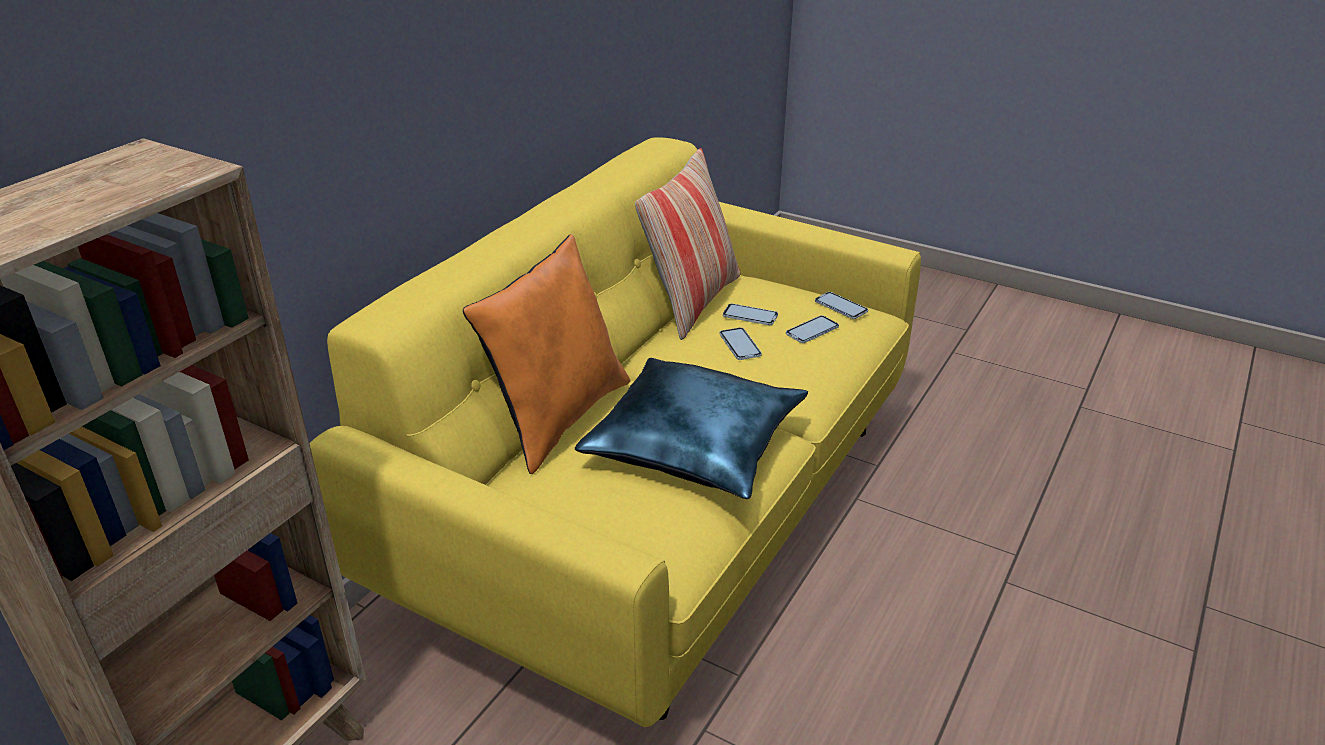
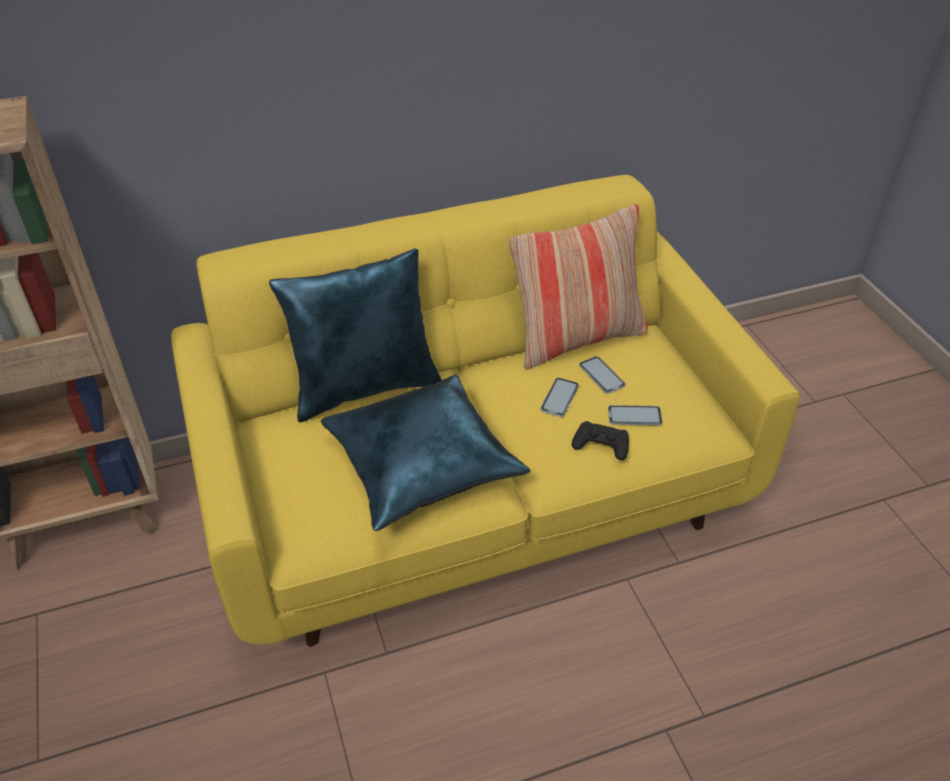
camera: 40 degrees right, 10 degrees up
orange pillow [463,234,630,474] -> blue pillow [269,248,442,422]
phone [815,292,868,319] -> none
none -> black game controller [572,421,629,460]

